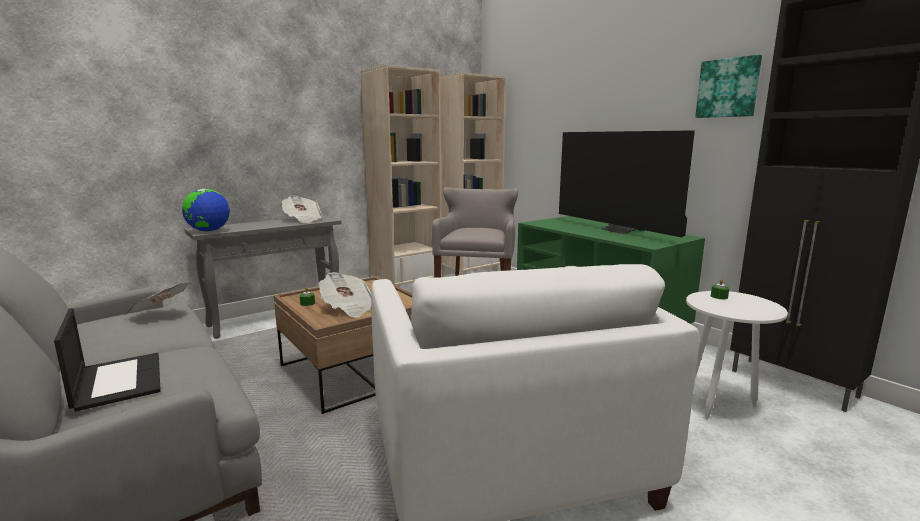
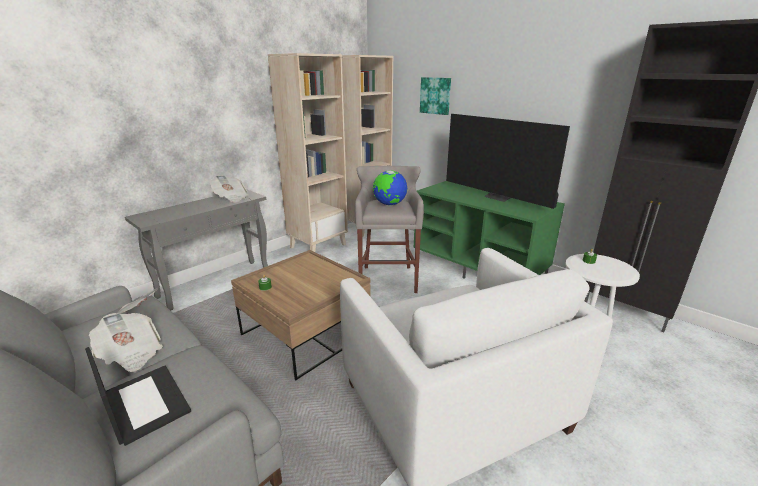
camera: 10 degrees left, 10 degrees up
globe [182,189,230,232] -> globe moved to [373,170,407,205]
newspaper [318,272,371,318] -> newspaper moved to [89,313,163,372]
picture [695,55,762,118] -> picture moved to [420,77,451,115]

